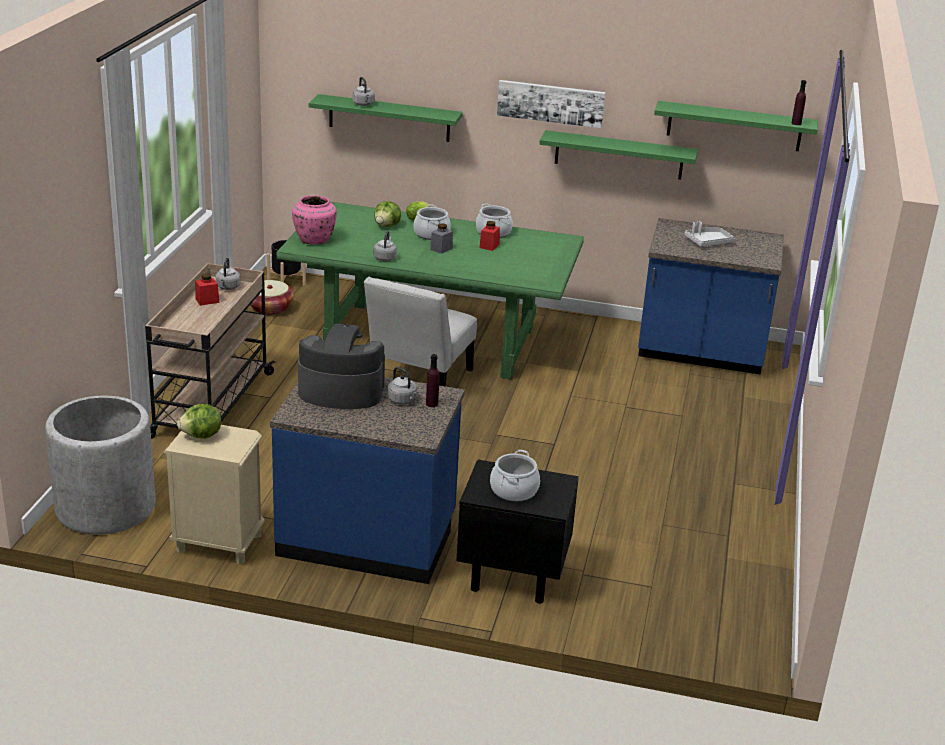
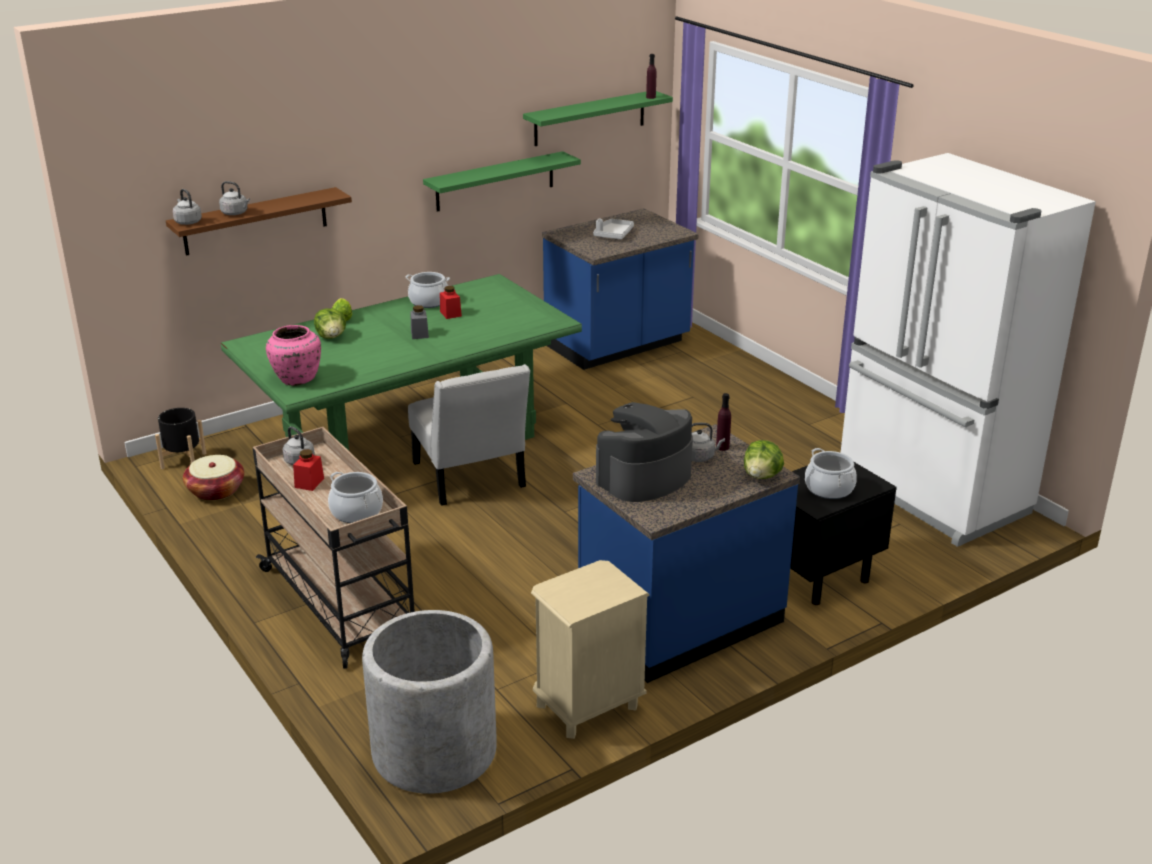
camera: 45 degrees left, 0 degrees up
lettuce [177,404,221,439] -> lettuce moved to [744,440,784,479]
green shelf [309,94,463,142] -> brown shelf [166,187,352,256]
grey kettle [374,230,397,261] -> grey kettle moved to [173,189,202,225]
cooking pot [414,205,451,240] -> cooking pot moved to [328,472,383,523]
picture [497,80,606,128] -> none
none -> white fridge [841,153,1096,547]

